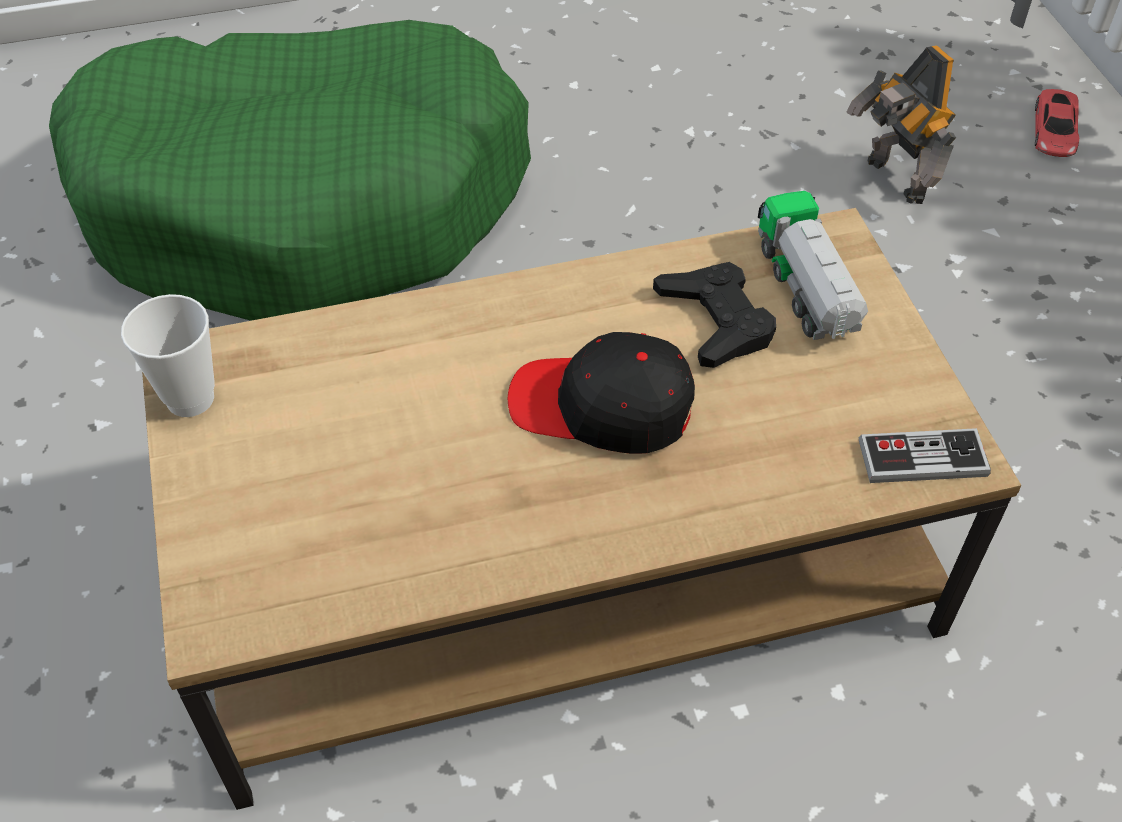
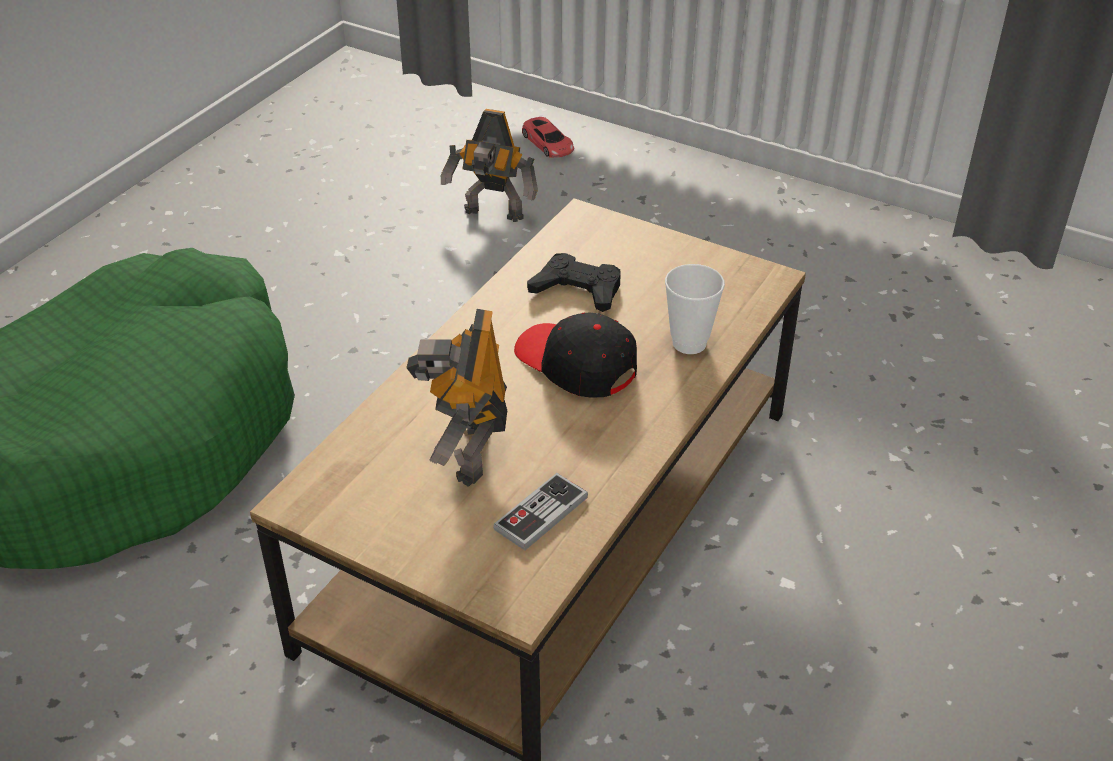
camera: 45 degrees left, 10 degrees down
cup [121,294,215,417] -> cup moved to [665,264,725,354]
black cap [508,332,695,454] -> black cap turned 75 degrees clockwise [514,312,637,398]
toy truck [758,191,868,340] -> none
game controller [859,428,991,483] -> game controller moved to [493,473,588,550]
none -> toy robot [406,309,507,487]

